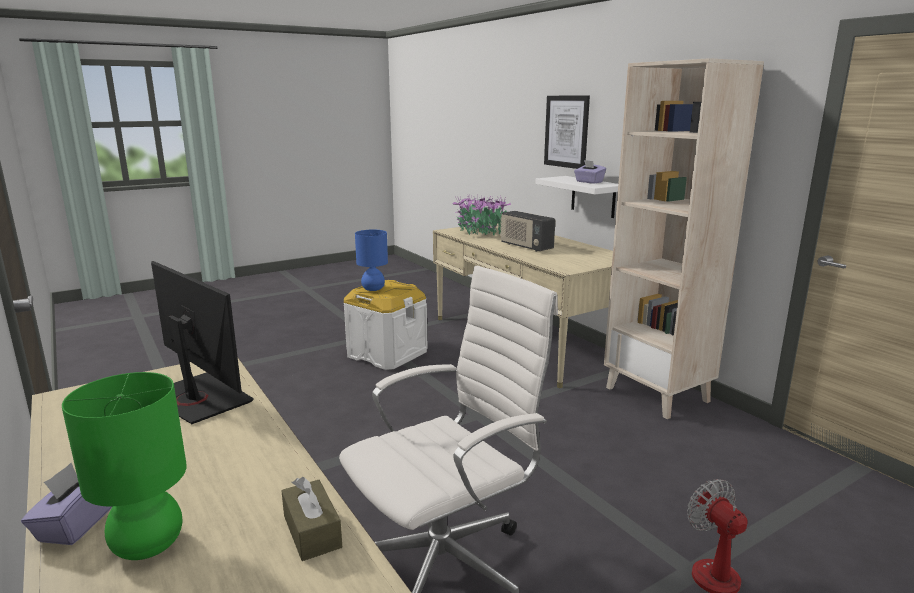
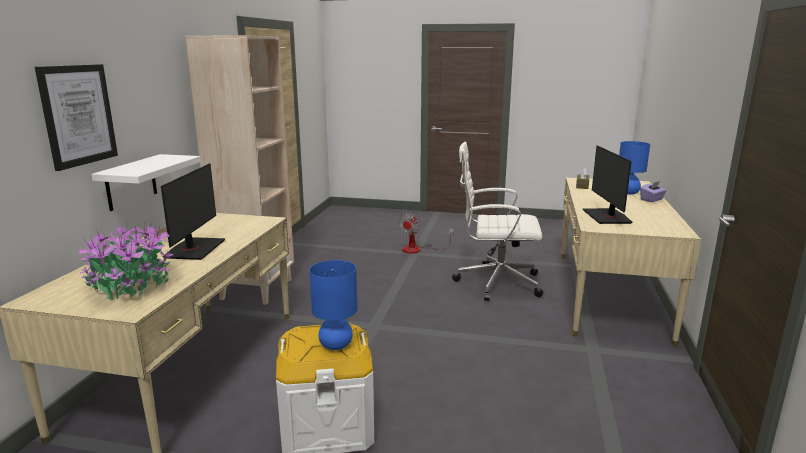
camera: 135 degrees left, 0 degrees up
green table lamp [62,372,187,560] -> blue table lamp [619,141,650,195]
radio [500,211,555,252] -> monitor [161,163,226,260]
purple tissue box [574,160,606,184] -> none

